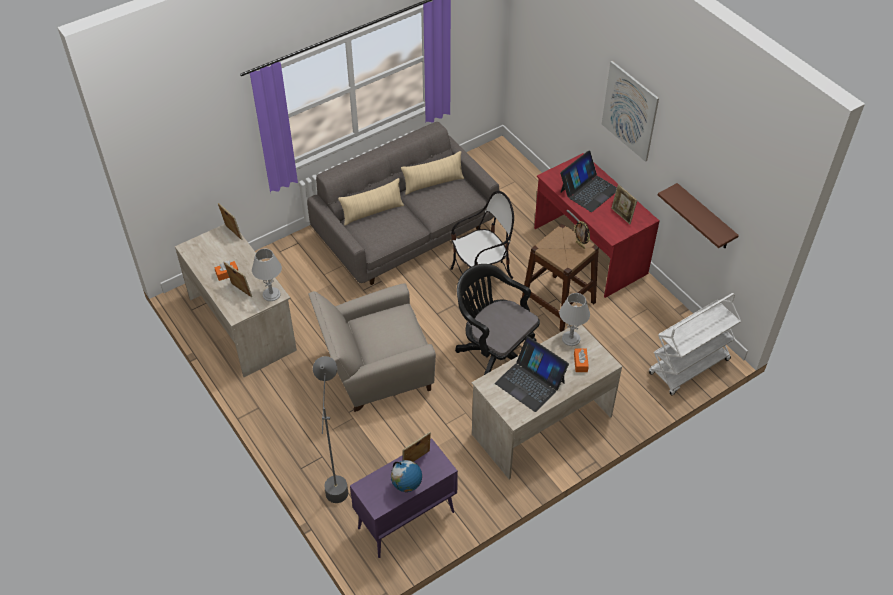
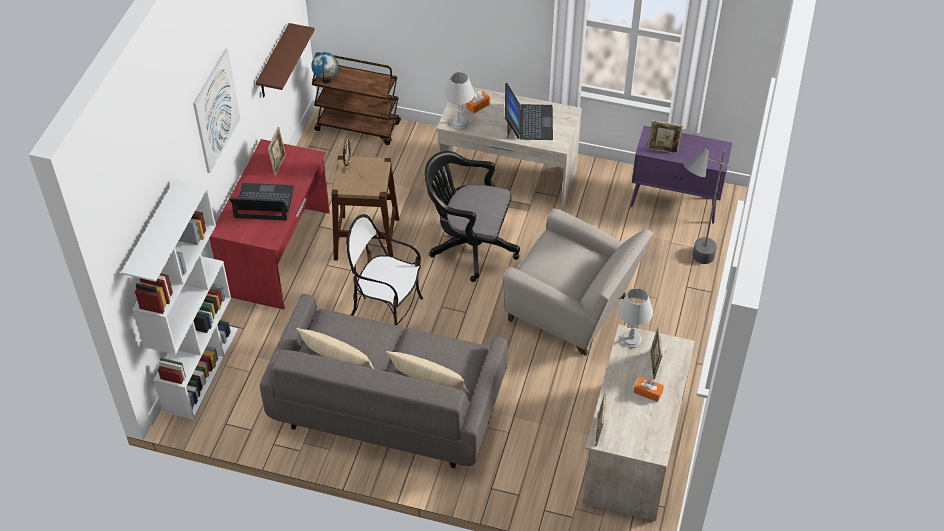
camera: 130 degrees left, 0 degrees up
globe [391,460,422,492] -> globe moved to [311,52,339,83]
black office chair [455,264,540,376] -> black office chair turned 105 degrees clockwise [424,151,520,282]
white cart [649,293,741,395] -> brown cart [312,52,401,145]
none -> white bookcase [121,179,238,420]

